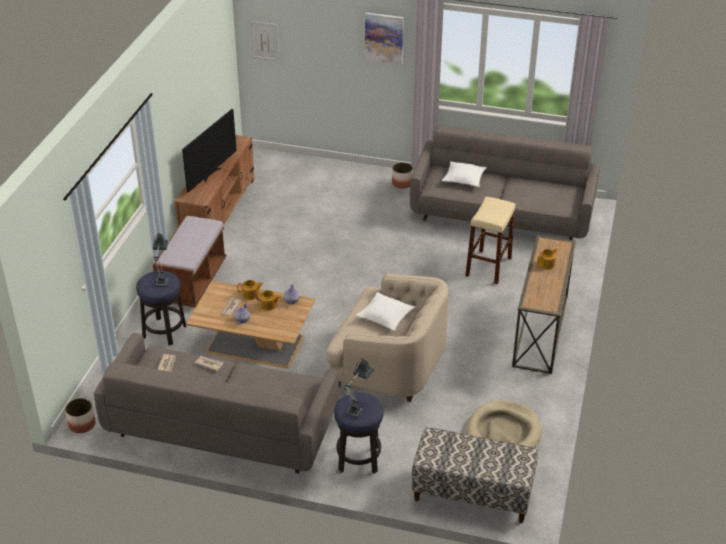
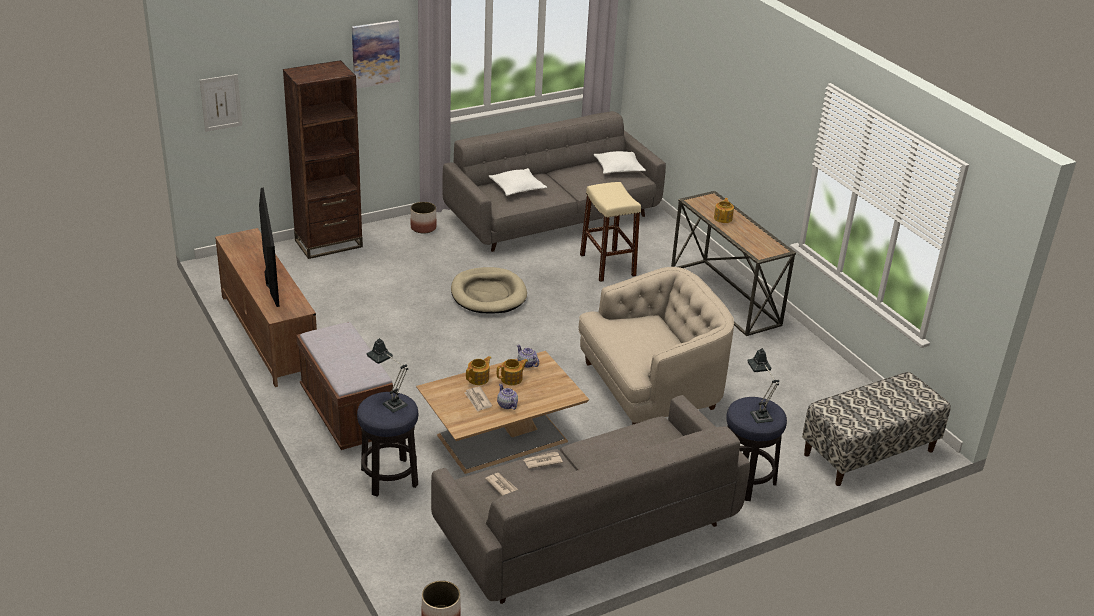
camera: 45 degrees left, 5 degrees down
white pillow [356,292,415,331] -> white pillow moved to [594,151,646,174]
beige dog bed [466,400,541,448] -> beige dog bed moved to [451,267,527,313]
none -> brown bookcase [283,60,363,259]

